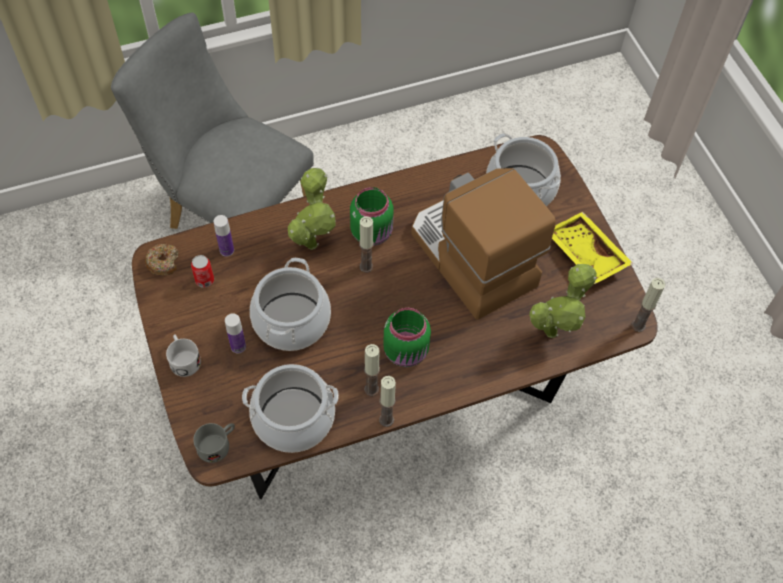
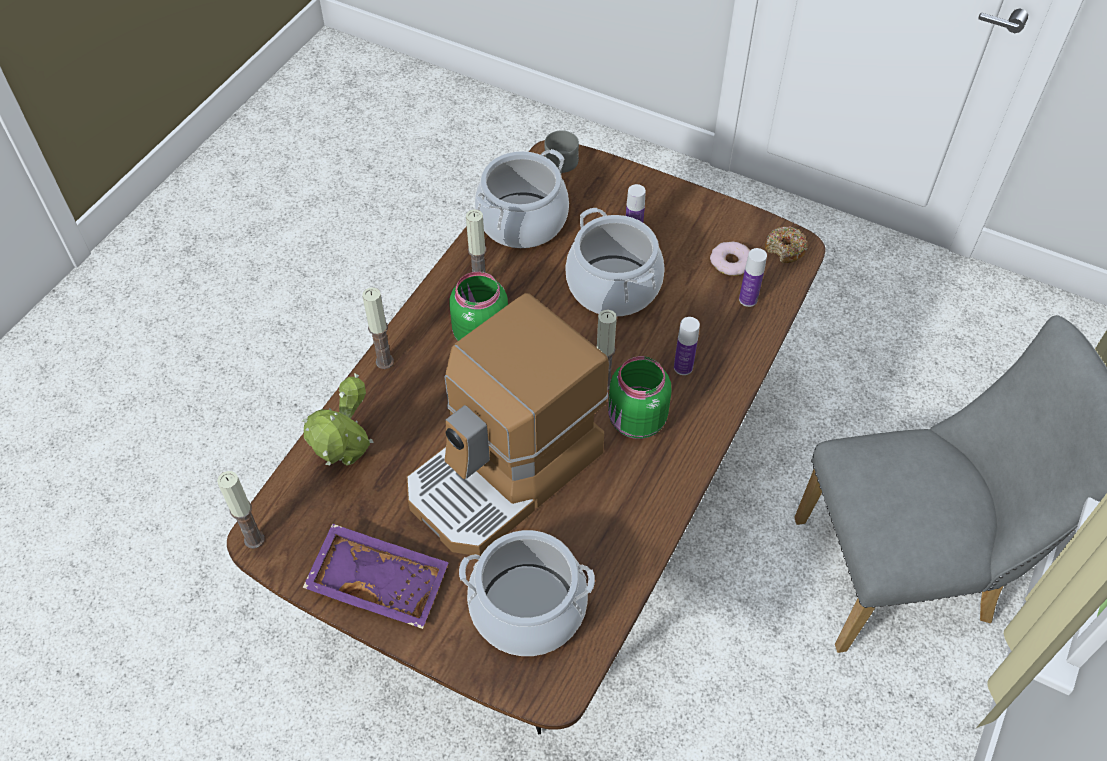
camera: 140 degrees right, 5 degrees down
white mug [166,335,201,377] -> none
can [191,255,214,288] -> donut [710,242,750,276]
potted plant [288,168,336,250] -> bottle [674,317,700,375]
candle [379,376,396,427] -> candle moved to [362,287,394,369]
coffee machine [411,168,556,320] -> coffee machine turned 120 degrees clockwise [407,293,609,556]
yellow tray [552,212,634,284] -> purple tray [303,523,449,629]

